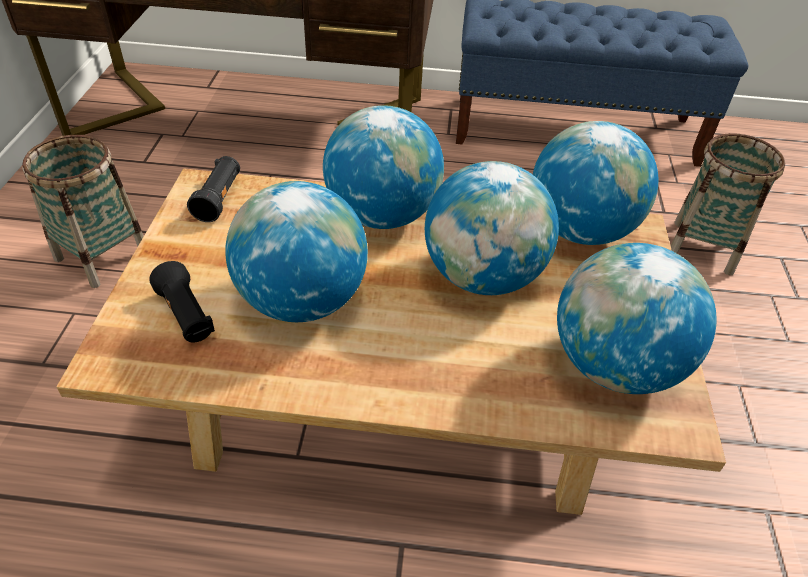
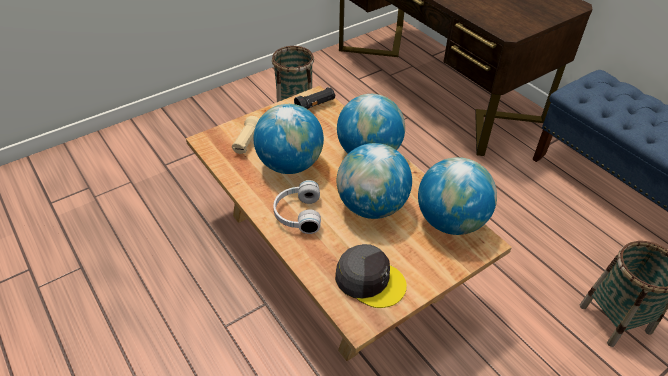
camera: 50 degrees right, 0 degrees up
black flashlight [149,261,215,342] -> beige flashlight [232,116,259,154]
globe [557,243,716,394] -> grey cap [335,244,407,308]
none -> white headphones [273,180,321,234]

